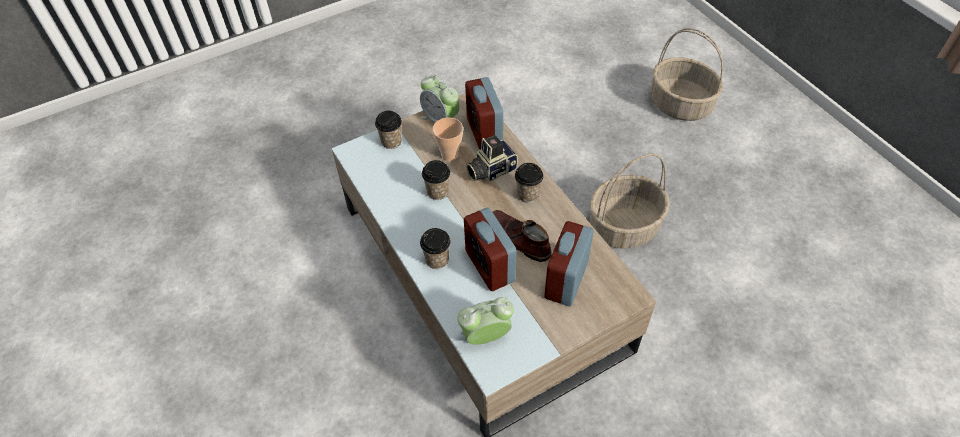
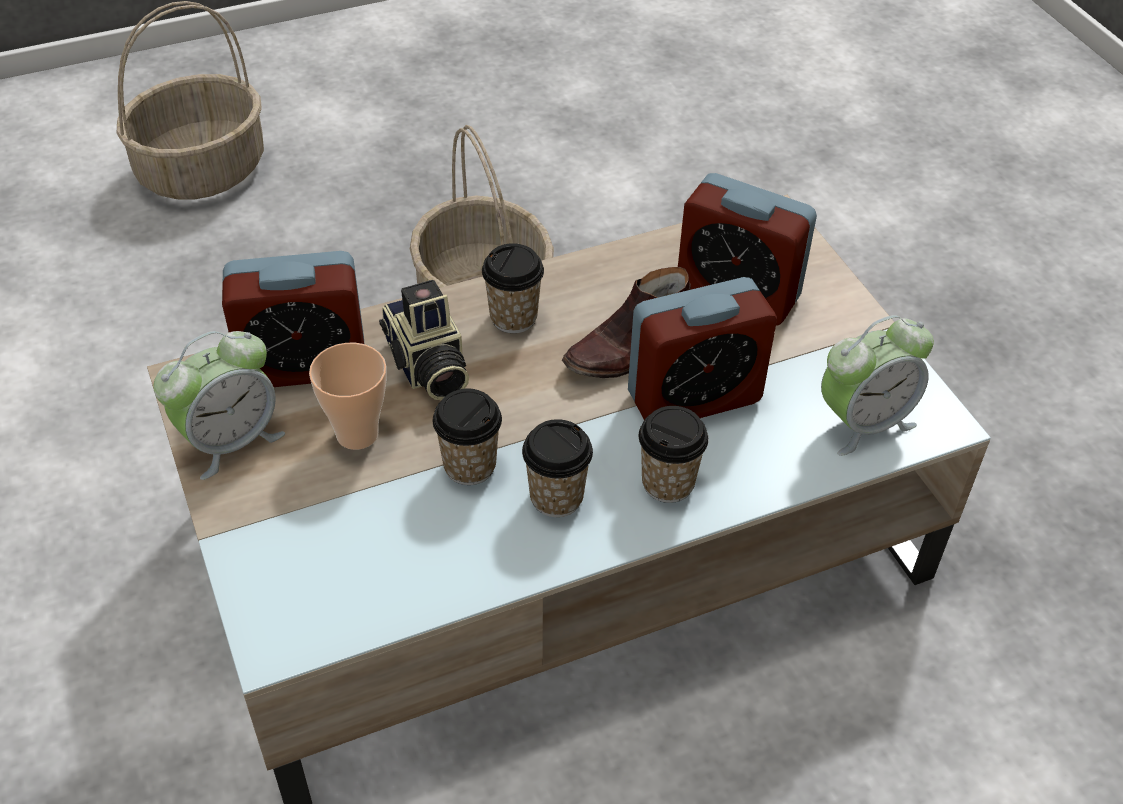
camera: 85 degrees left, 5 degrees down
cup [375,111,402,149] -> cup moved to [522,419,593,517]
alarm clock [457,297,514,345] -> alarm clock turned 105 degrees counterclockwise [821,315,934,456]

